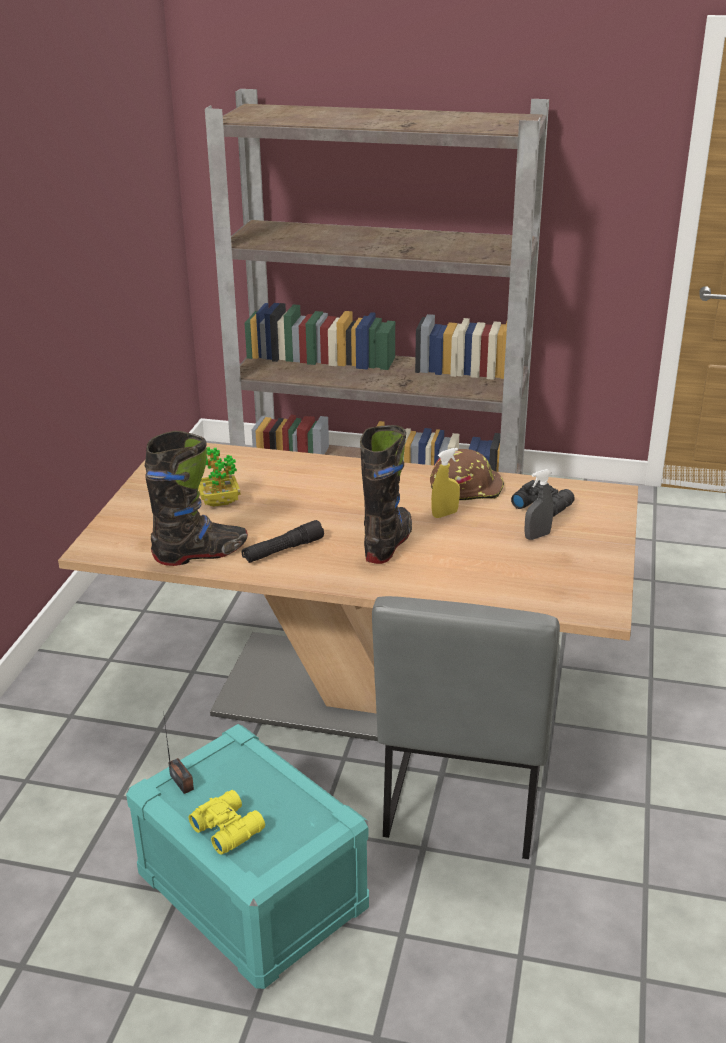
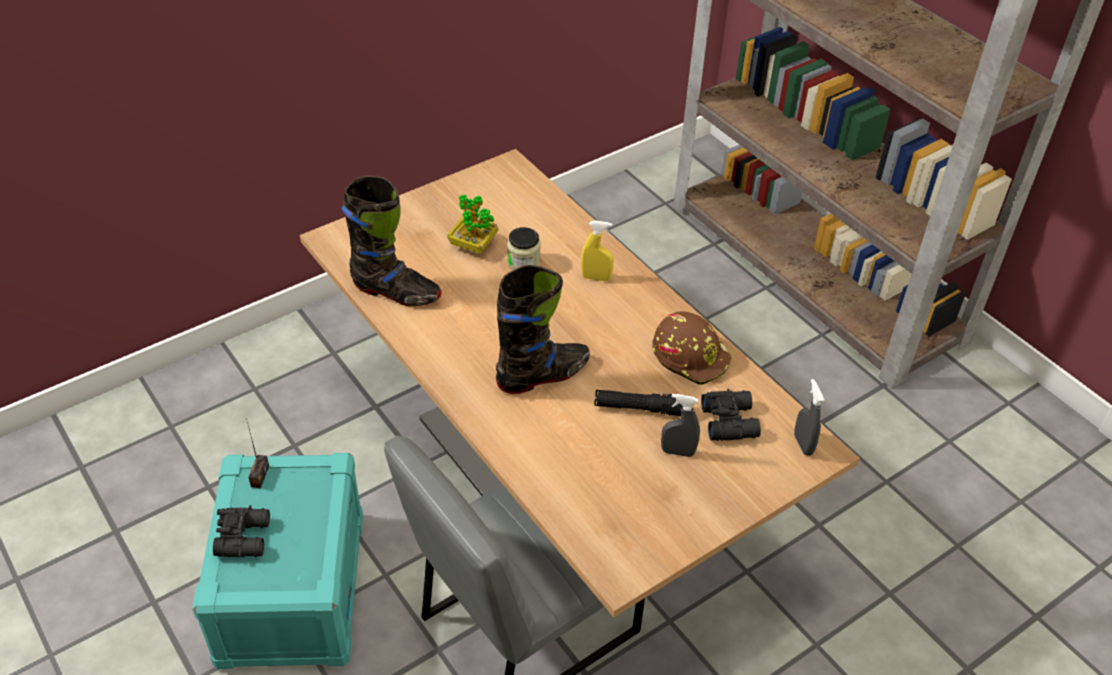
camera: 40 degrees right, 15 degrees up
yellow binoculars [189,790,265,855] -> black binoculars [213,505,270,557]
black flashlight [241,520,324,563] -> black flashlight moved to [594,390,688,416]
yellow spray bottle [431,448,460,518] -> yellow spray bottle moved to [581,220,614,281]
none -> jar [507,227,541,271]
none -> grey spray bottle [794,379,824,456]

